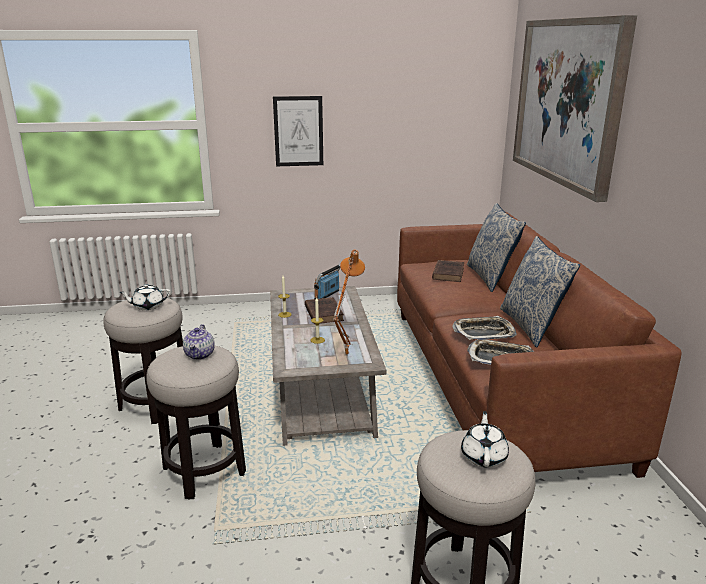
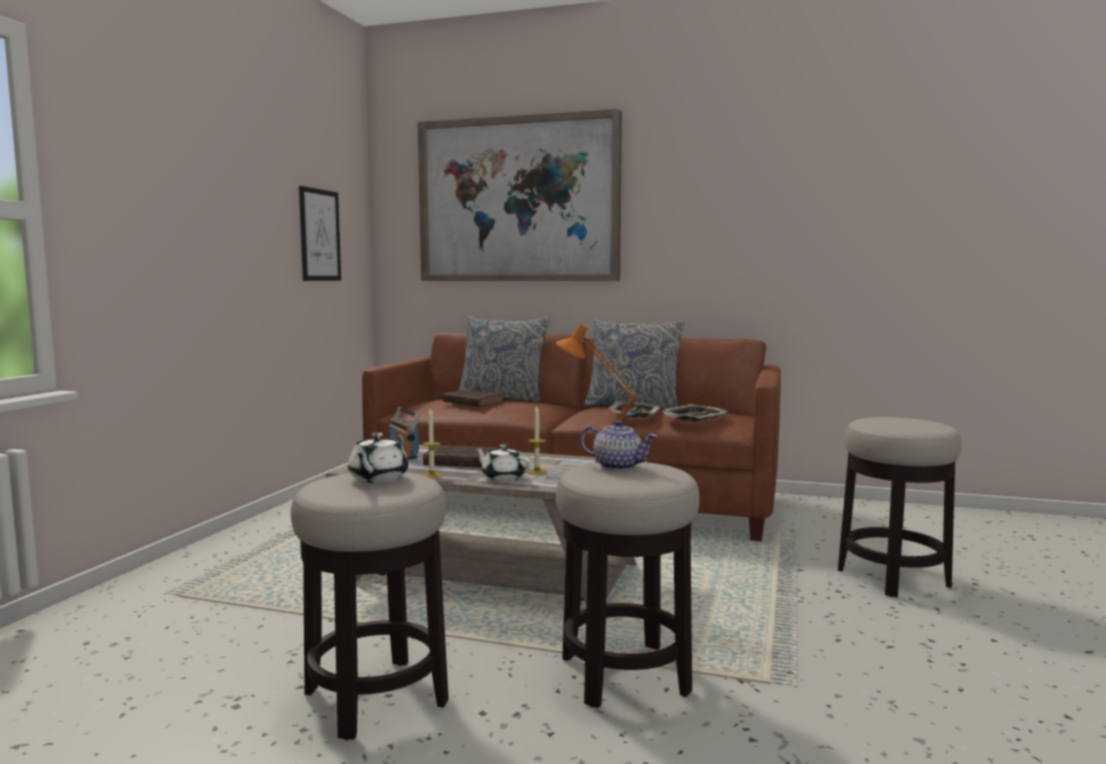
camera: 65 degrees left, 15 degrees down
picture [273,96,323,166] -> picture moved to [299,186,341,281]
white teapot [461,411,509,468] -> white teapot moved to [474,444,531,482]

